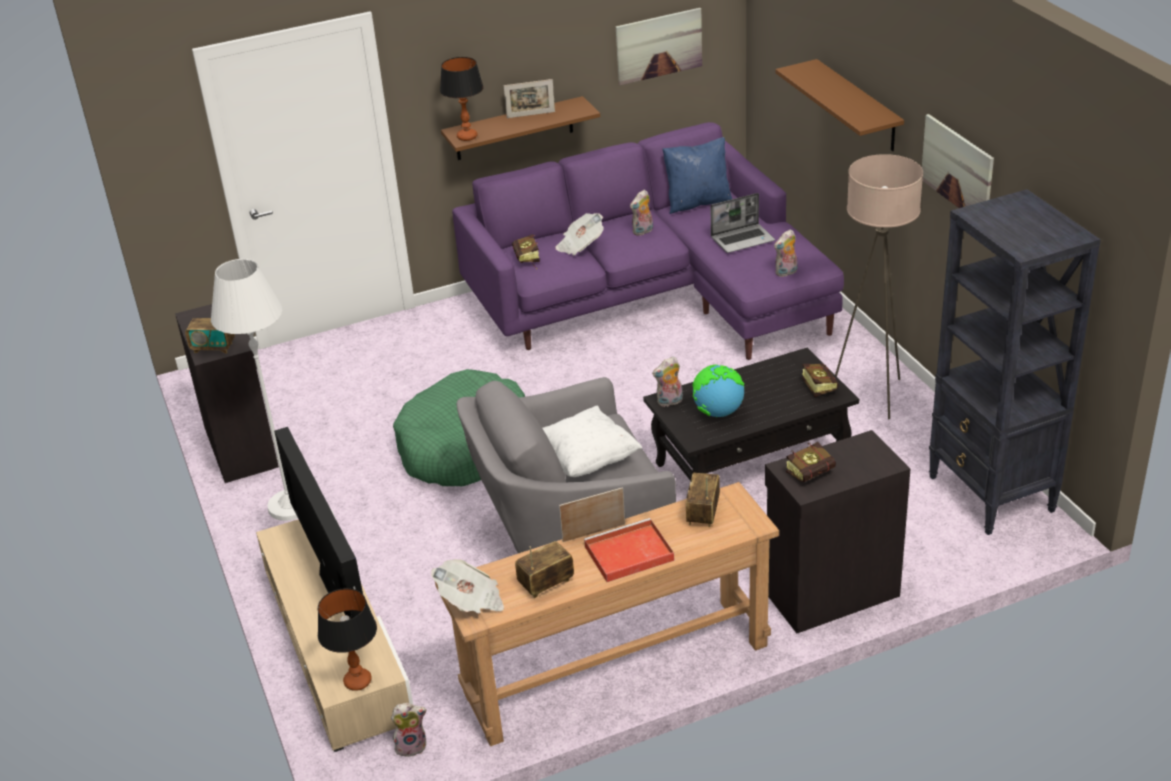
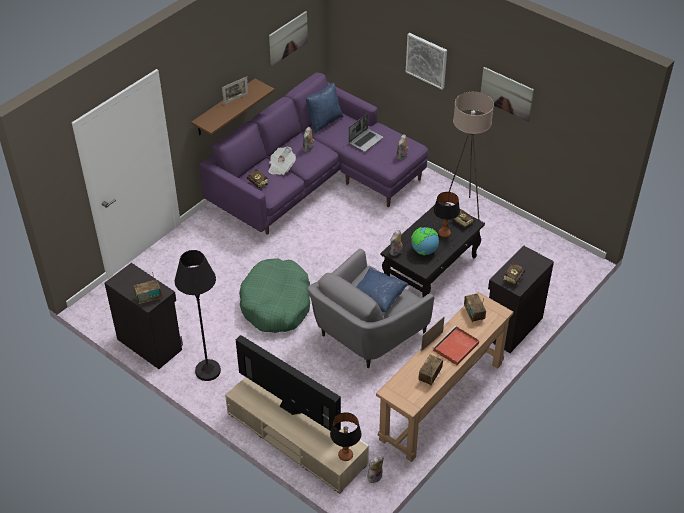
camera: 30 degrees left, 10 degrees up
white floor lamp [211,259,298,521] -> black floor lamp [175,250,221,381]
newspaper [431,559,504,614] -> none
table lamp [440,57,484,141] -> table lamp moved to [433,192,460,238]
white pillow [542,406,642,477] -> blue pillow [357,267,409,312]
brown shelf [775,59,904,151] -> picture [406,33,447,89]
black bookcase [929,189,1101,535] -> none

